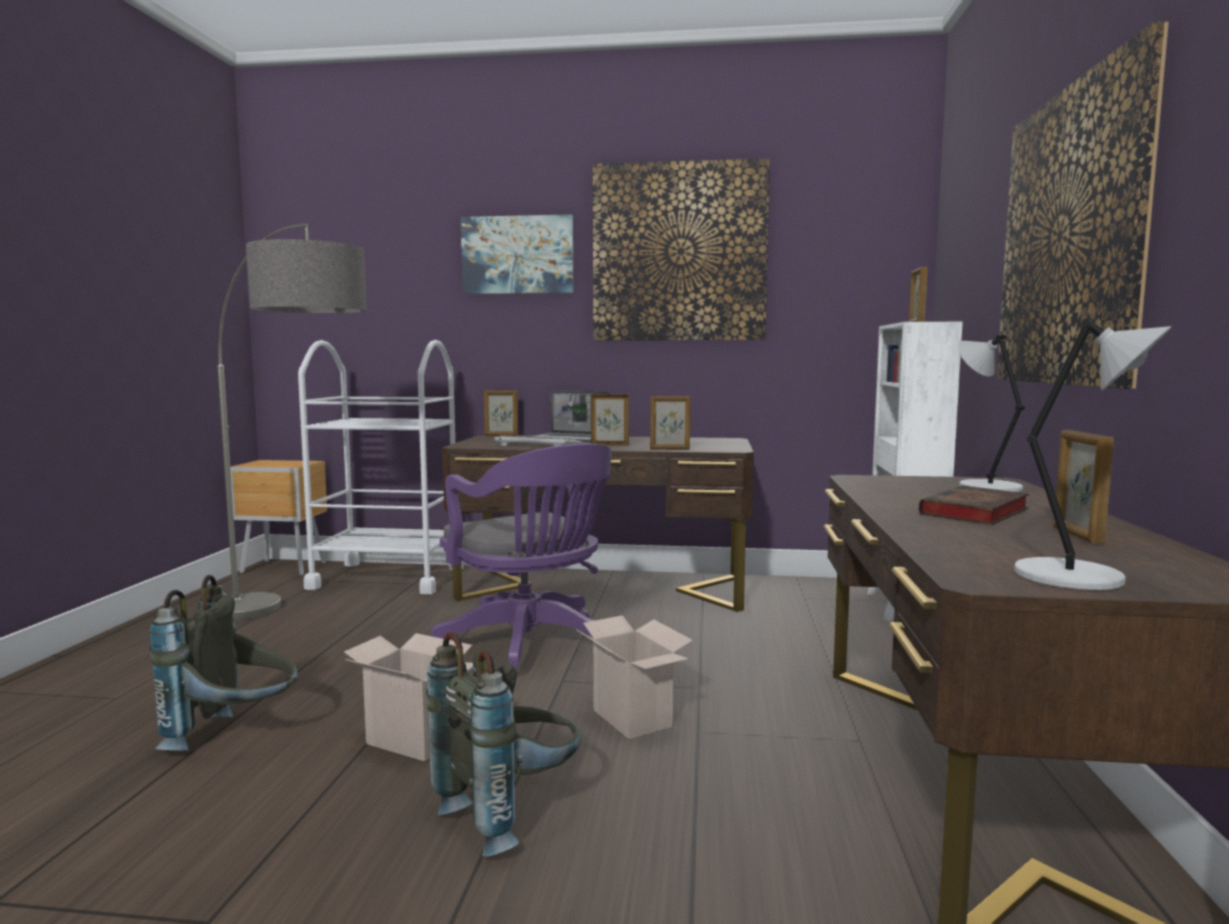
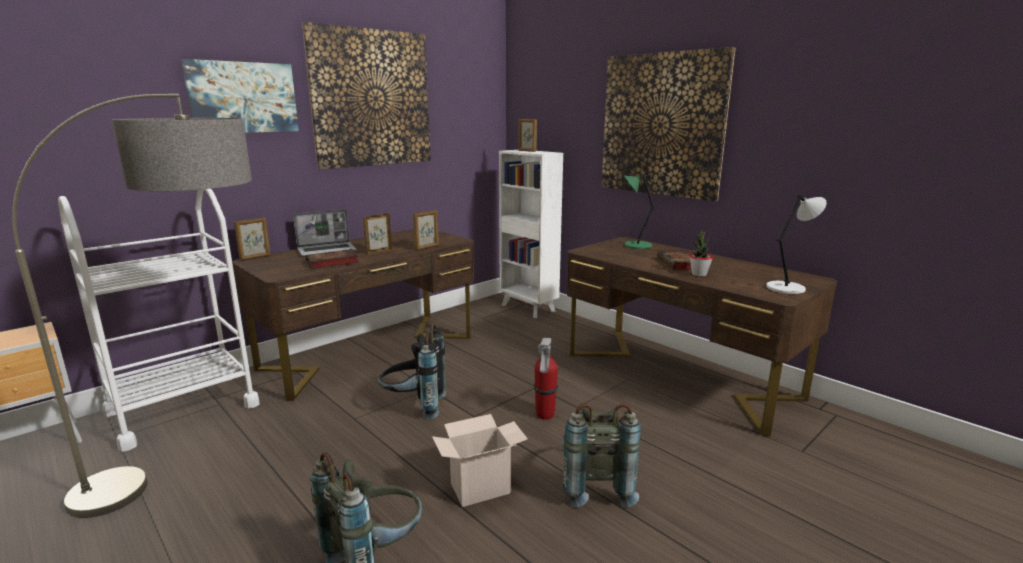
camera: 50 degrees left, 10 degrees up
purple office chair [431,444,612,668] -> black backpack [378,323,446,419]
keyboard [494,435,583,446] -> book [306,249,359,269]
cardboard box [576,615,693,739] -> fire extinguisher [534,338,558,420]
grey table lamp [958,335,1025,492] -> green table lamp [624,173,654,249]
picture frame [1053,430,1114,544] -> none
none -> potted plant [689,230,713,277]

